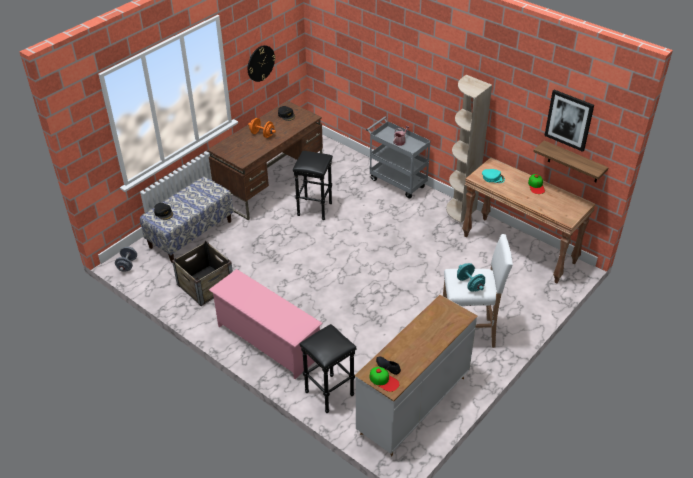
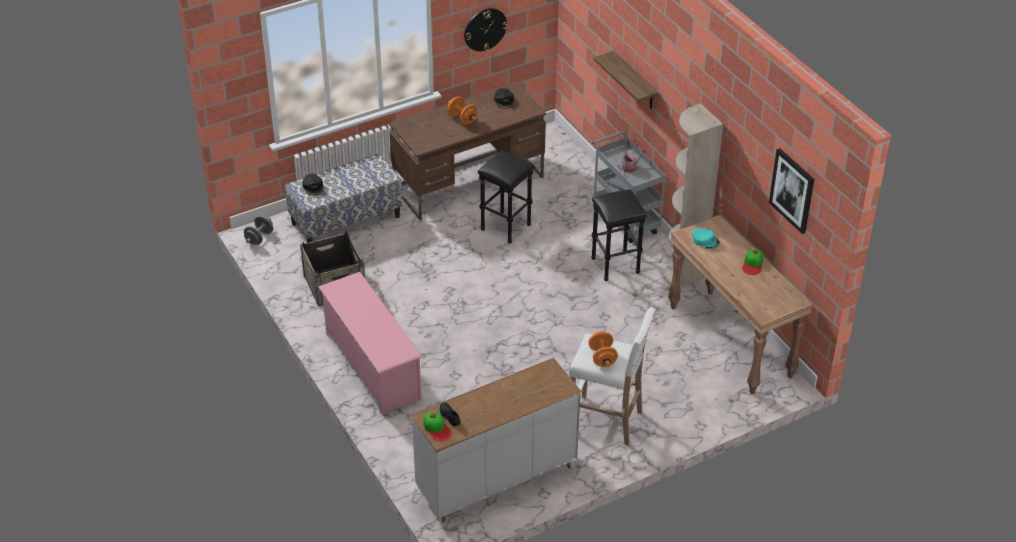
camera: 20 degrees right, 0 degrees up
black stool [300,324,357,413] -> black stool moved to [591,189,647,281]
turquoise dumbbell [457,263,485,292] -> orange dumbbell [588,331,618,367]
shelf [533,140,609,182] -> shelf moved to [594,51,659,109]

